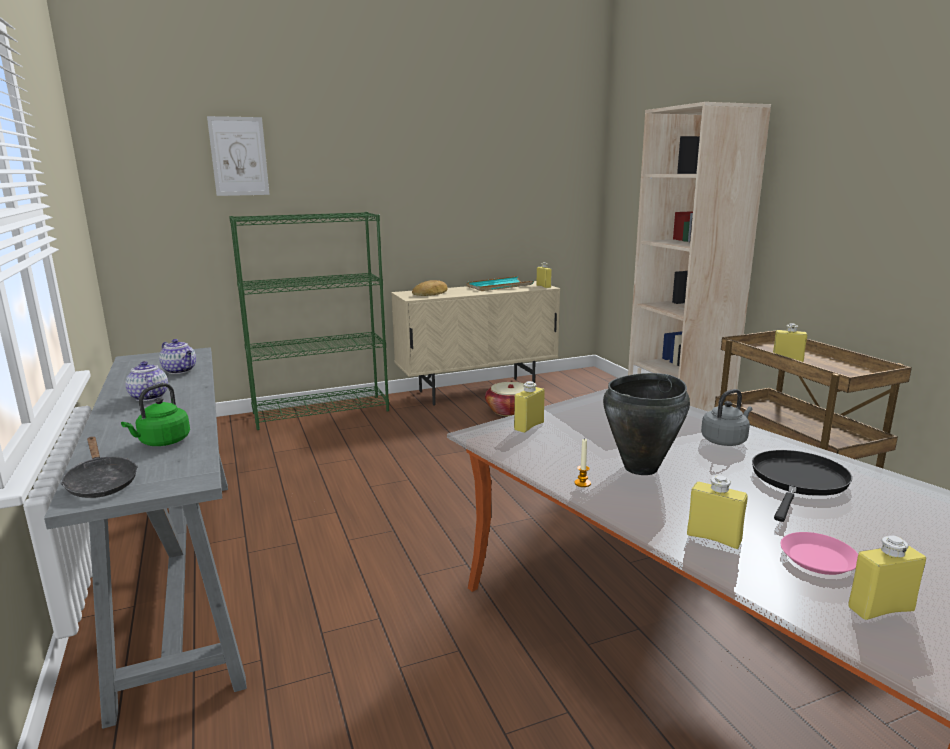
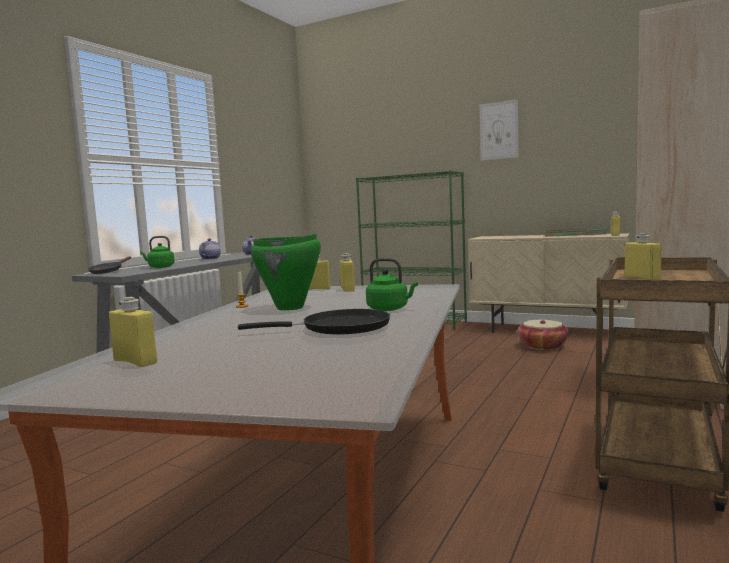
camera: 50 degrees right, 10 degrees down
picture [207,116,270,196] -> picture moved to [480,99,519,161]
bread [412,280,448,296] -> none
black cooking pot [603,373,690,475] -> green cooking pot [251,234,321,311]
yellow bottle [687,475,748,549] -> yellow bottle moved to [340,253,355,292]
grey kettle [701,389,752,446] -> green kettle [366,258,418,311]
pink plate [781,532,858,575] -> none

